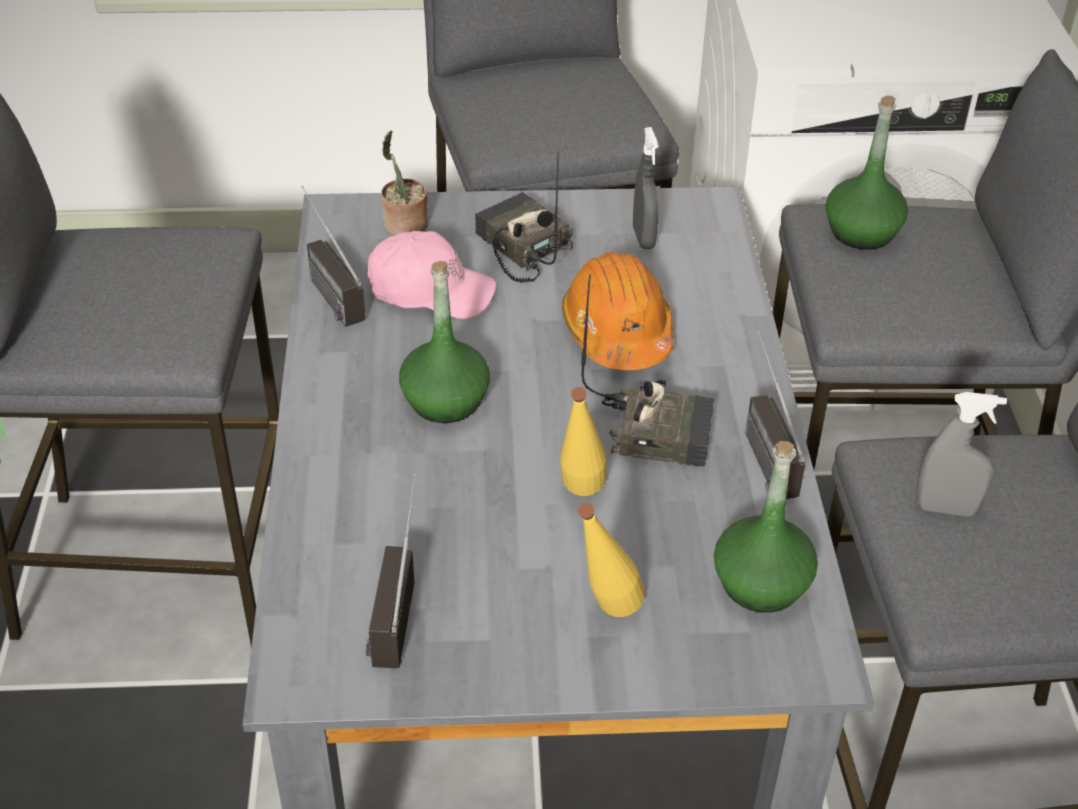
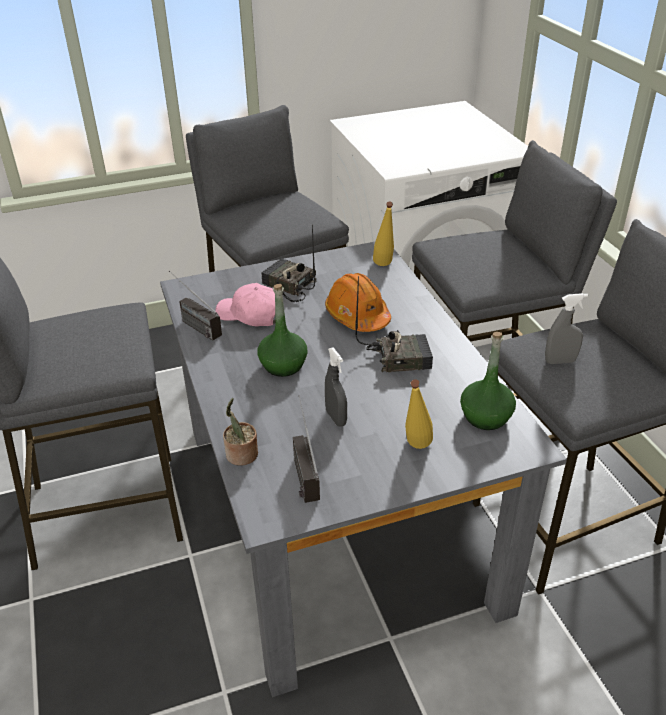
camera: 15 degrees left, 5 degrees down
pink cap [367,231,496,319] -> pink cap turned 150 degrees counterclockwise [215,283,276,326]
potted plant [381,130,428,235] -> potted plant moved to [223,398,258,466]
yellow bottle [560,387,606,496] -> yellow bottle moved to [373,202,394,266]
grey spray bottle [633,127,658,249] -> grey spray bottle moved to [325,347,347,427]
radio [745,331,805,499] -> none
green bottle [826,96,908,250] -> none

